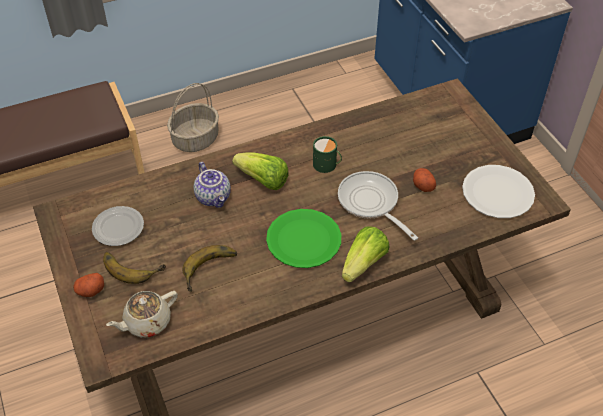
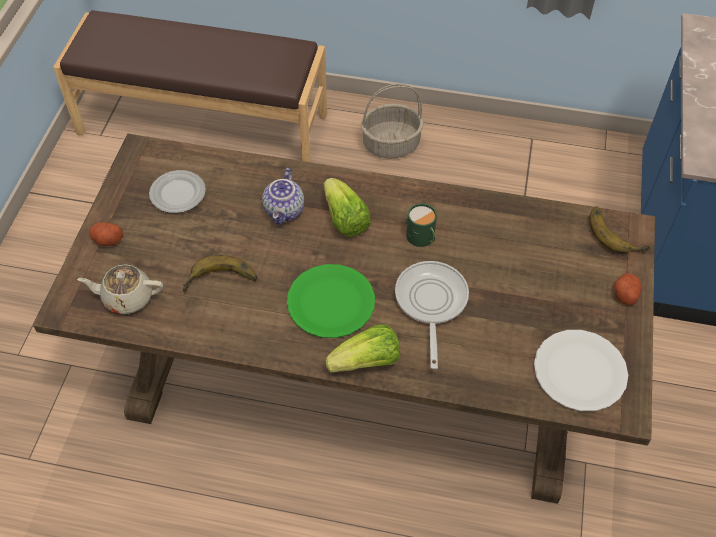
camera: 35 degrees right, 5 degrees up
banana [103,252,166,284] -> banana moved to [589,206,650,253]
potato [413,168,436,192] -> potato moved to [613,273,641,305]

